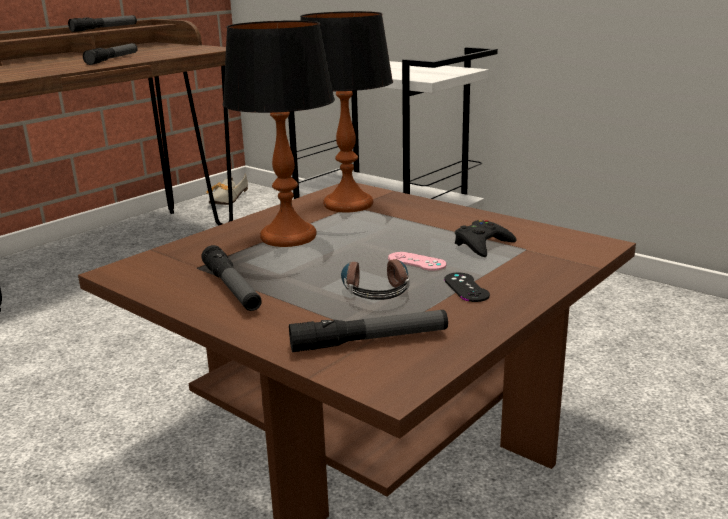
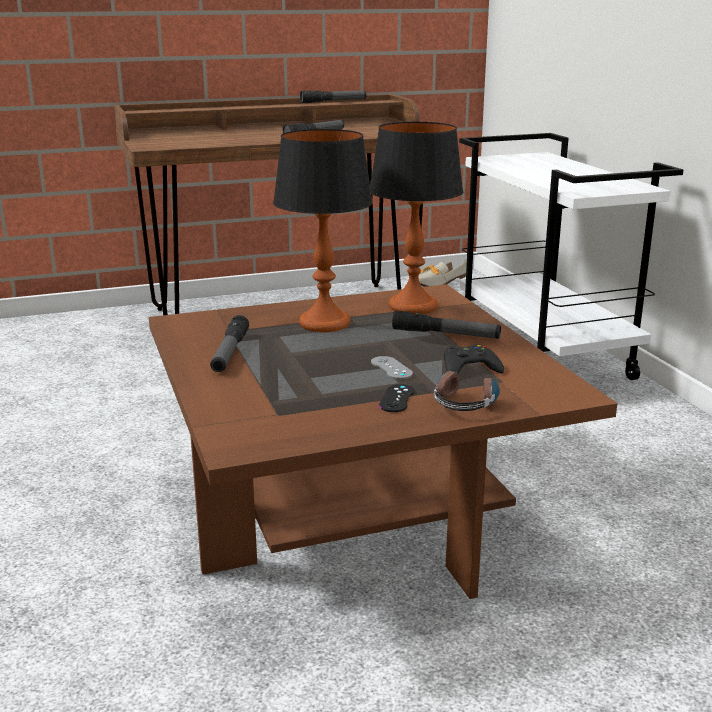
camera: 30 degrees right, 0 degrees up
flashlight [289,310,448,352] -> flashlight moved to [392,311,501,339]
headphones [341,256,409,300] -> headphones moved to [434,371,500,411]
pink game controller [388,252,447,271] -> grey game controller [371,356,413,379]

